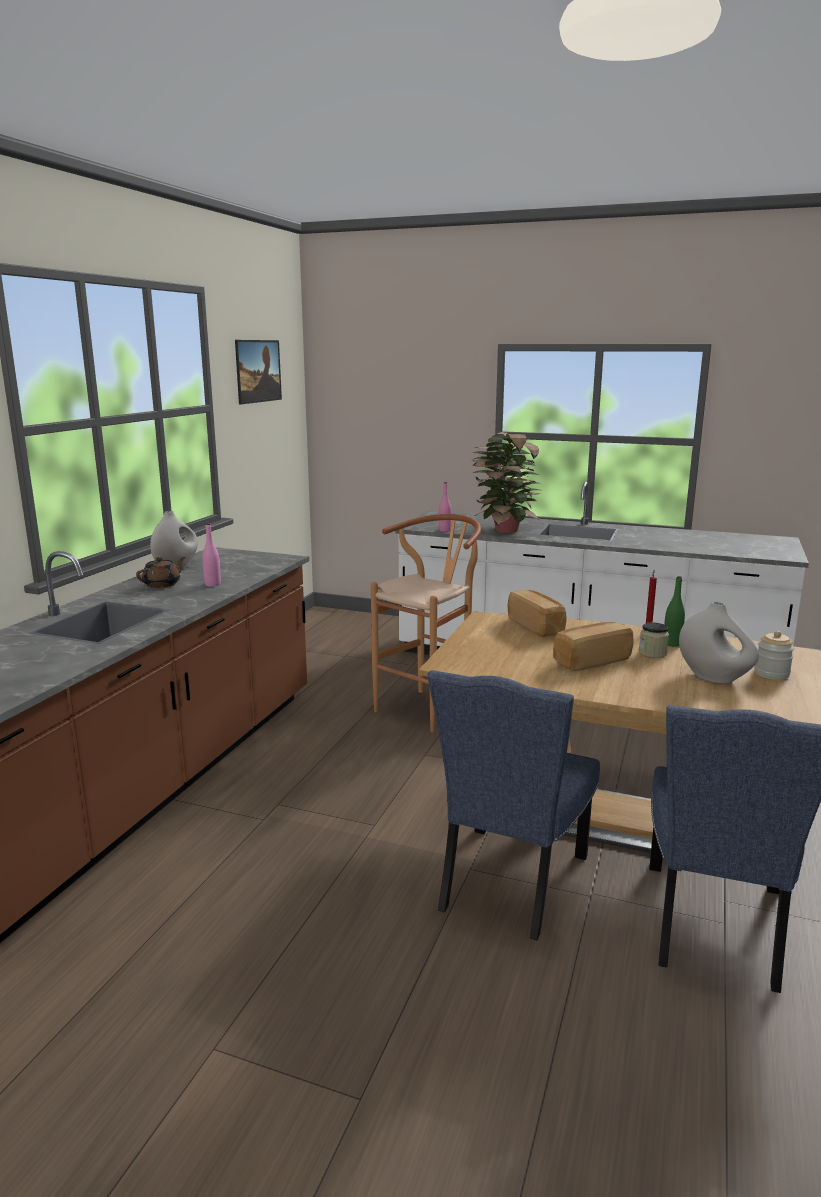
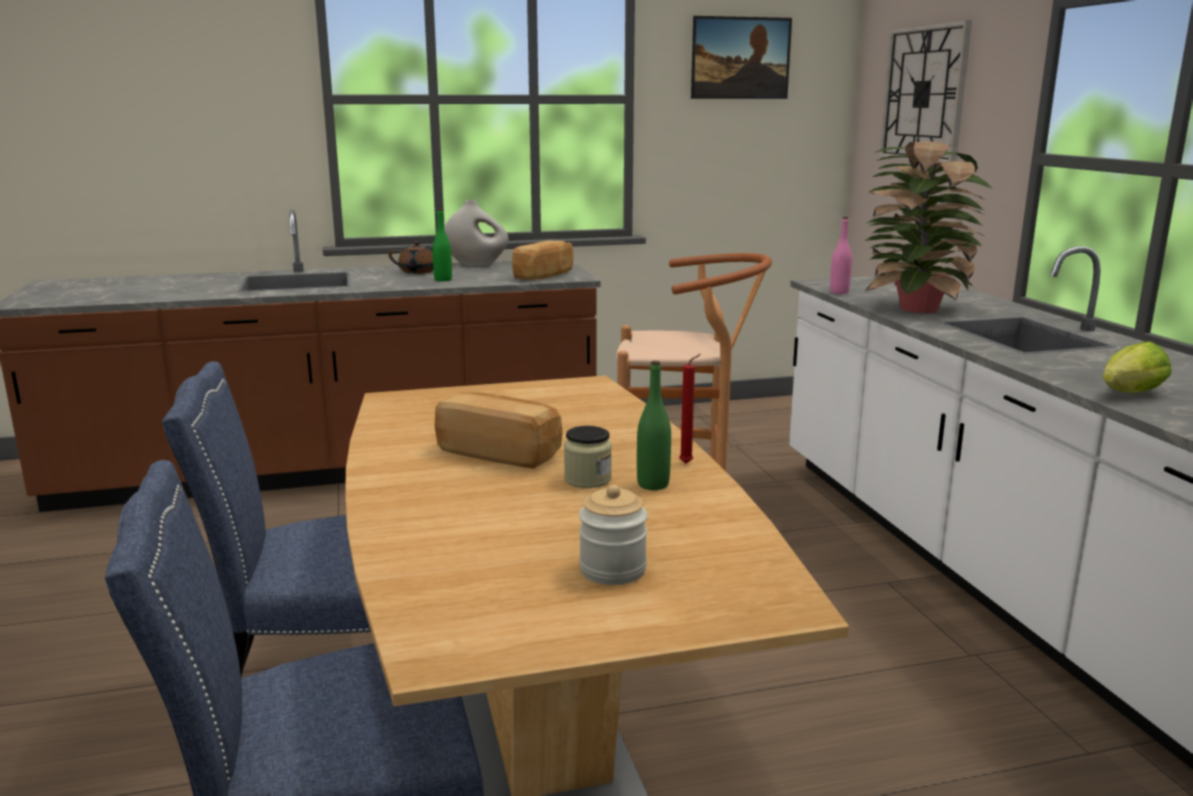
camera: 55 degrees right, 0 degrees up
pink bottle [202,523,221,587] -> green bottle [433,209,452,281]
bread [508,590,567,637] -> bread moved to [512,241,574,280]
white vase [679,601,759,684] -> none
none -> wall clock [879,20,972,163]
none -> lettuce [1103,341,1171,393]

